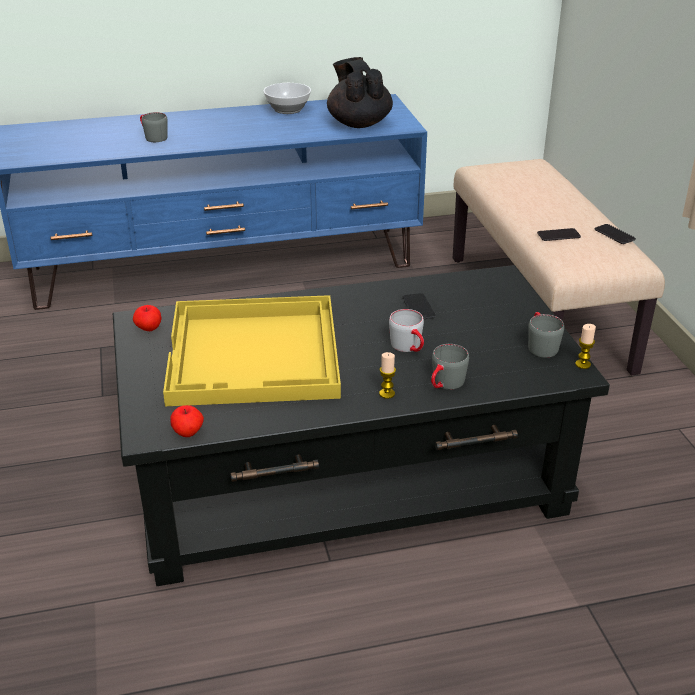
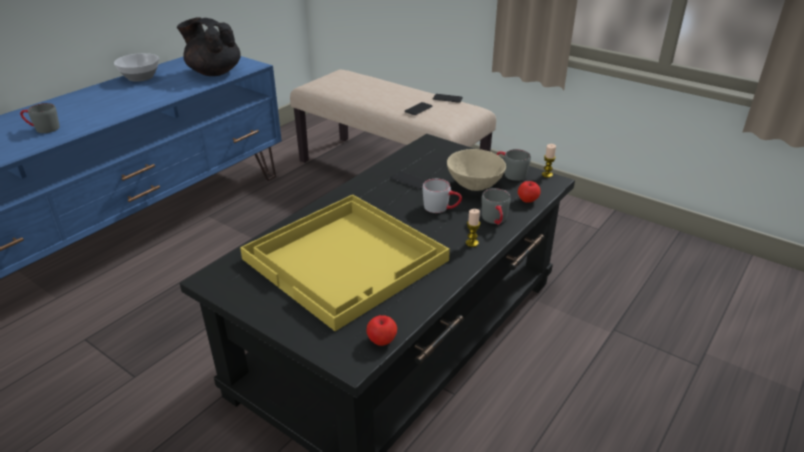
camera: 40 degrees left, 0 degrees up
apple [133,305,162,331] -> apple moved to [518,181,541,203]
none -> beige bowl [447,149,506,191]

